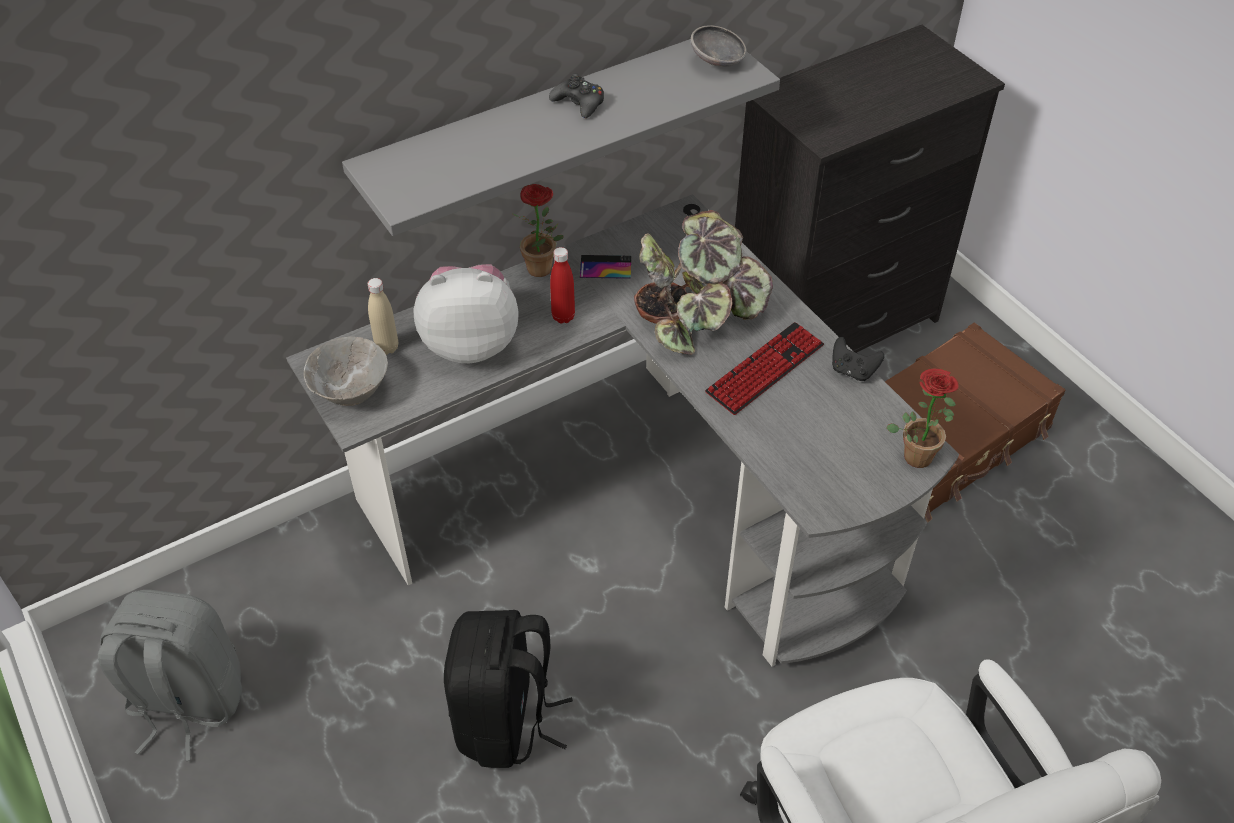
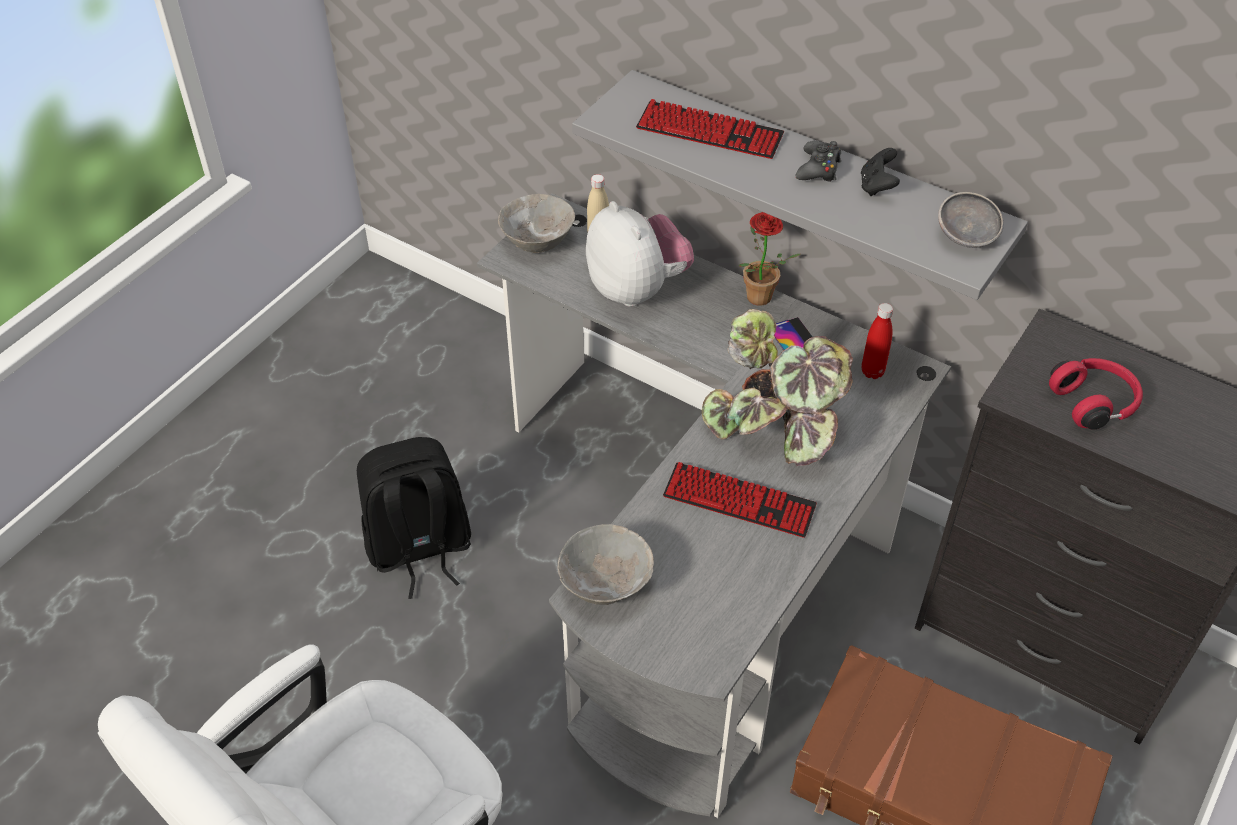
camera: 65 degrees right, 0 degrees up
grey backpack [98,590,243,761] -> none
red bottle [550,247,575,323] -> red bottle moved to [861,303,893,379]
black game controller [832,337,884,381] -> black game controller moved to [861,148,900,196]
potted plant [886,369,959,468] -> none
none -> grey bowl [558,524,654,605]
none -> keyboard [636,99,784,159]
none -> red headphones [1049,358,1143,430]

